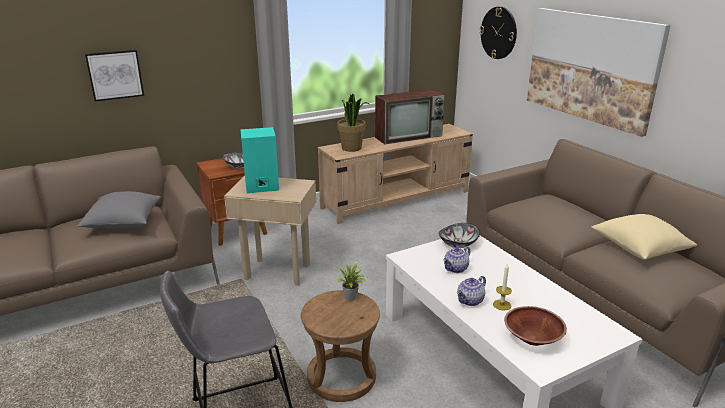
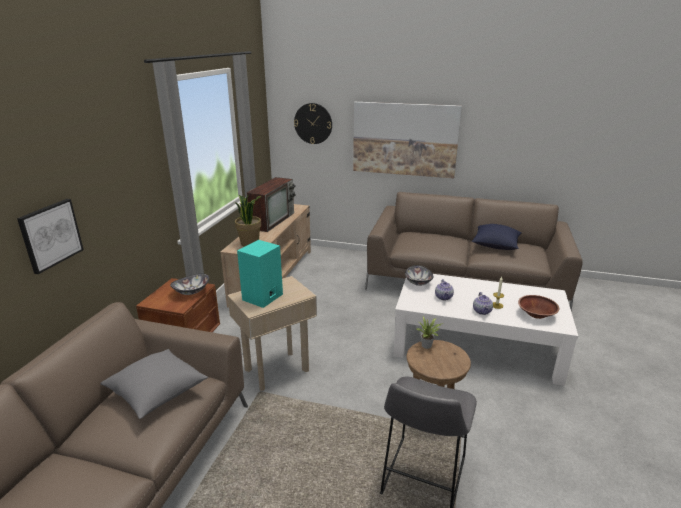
camera: 45 degrees left, 0 degrees up
beige pillow [592,214,697,260] -> blue pillow [472,224,521,250]

